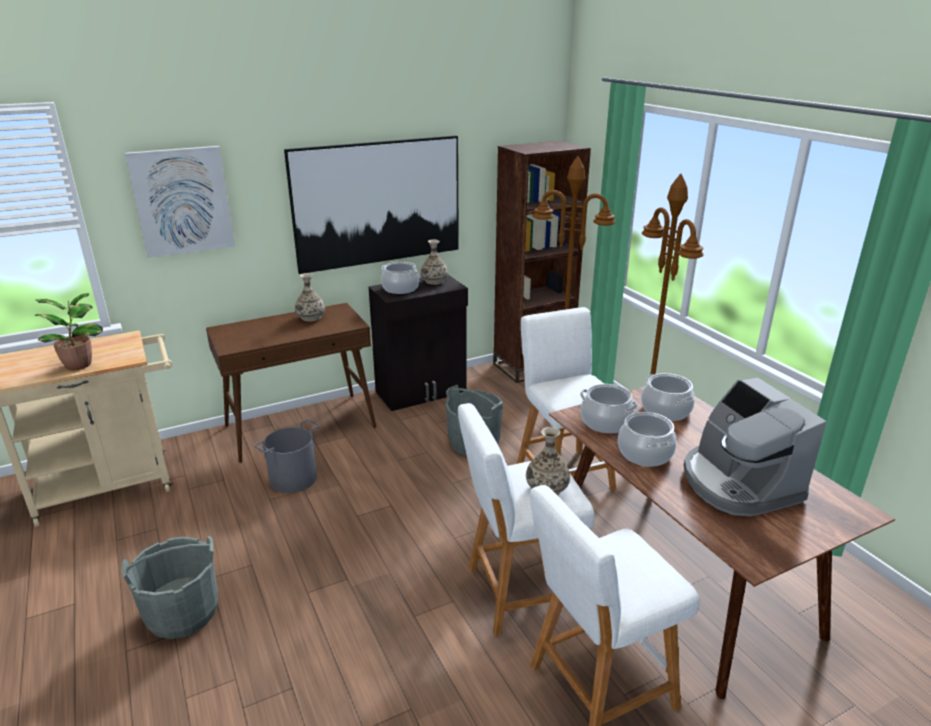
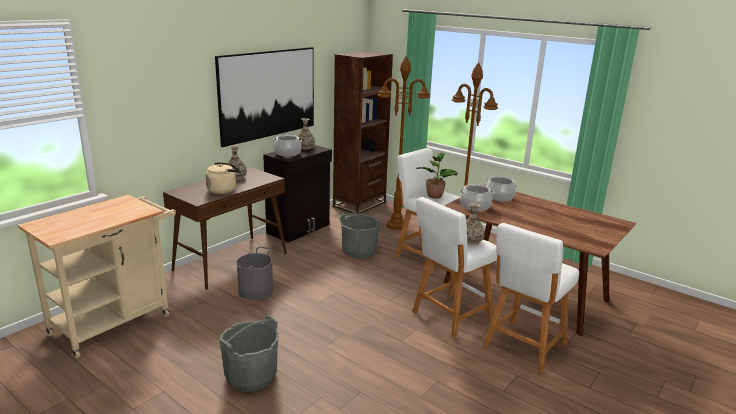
camera: 25 degrees left, 5 degrees down
potted plant [35,293,103,370] -> potted plant moved to [417,153,458,199]
picture [125,146,235,258] -> none
cooking pot [618,411,677,467] -> none
coffee machine [683,378,827,516] -> none
none -> beige kettle [206,162,241,194]

